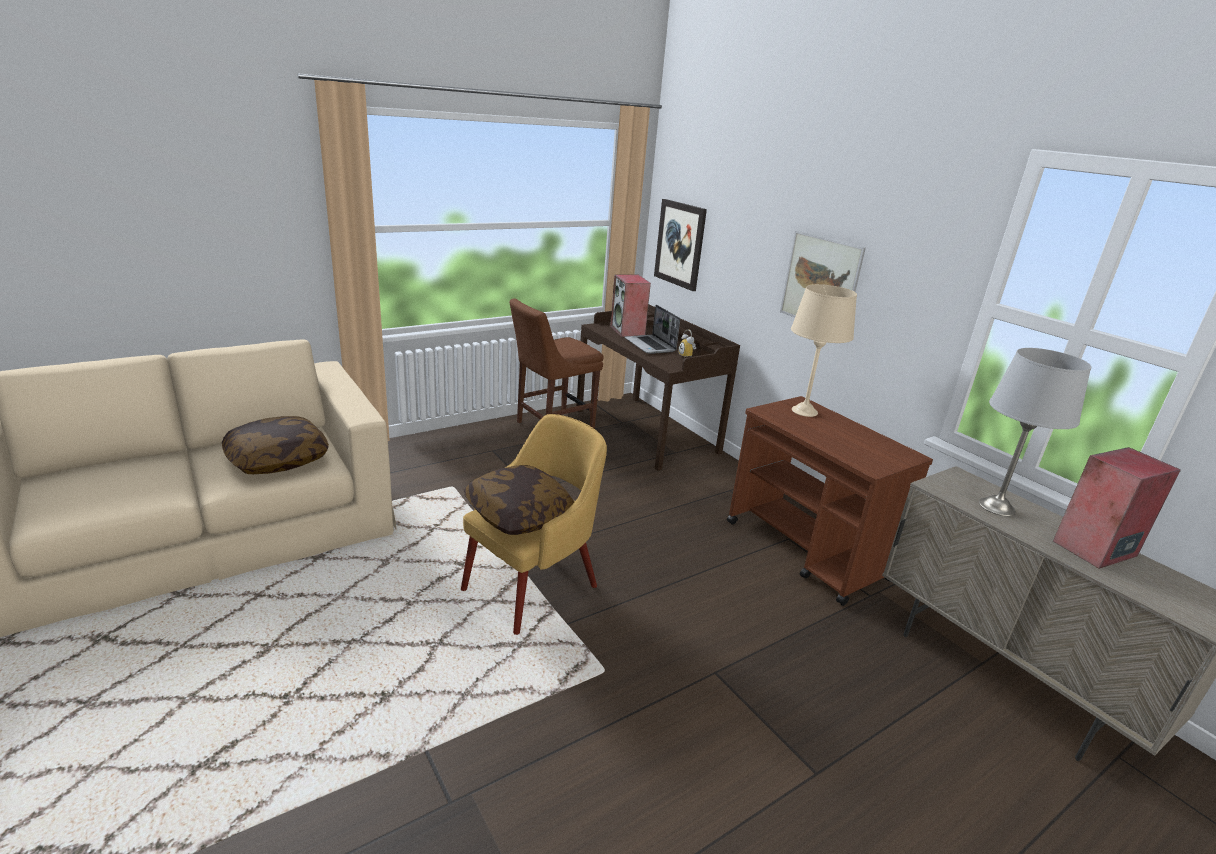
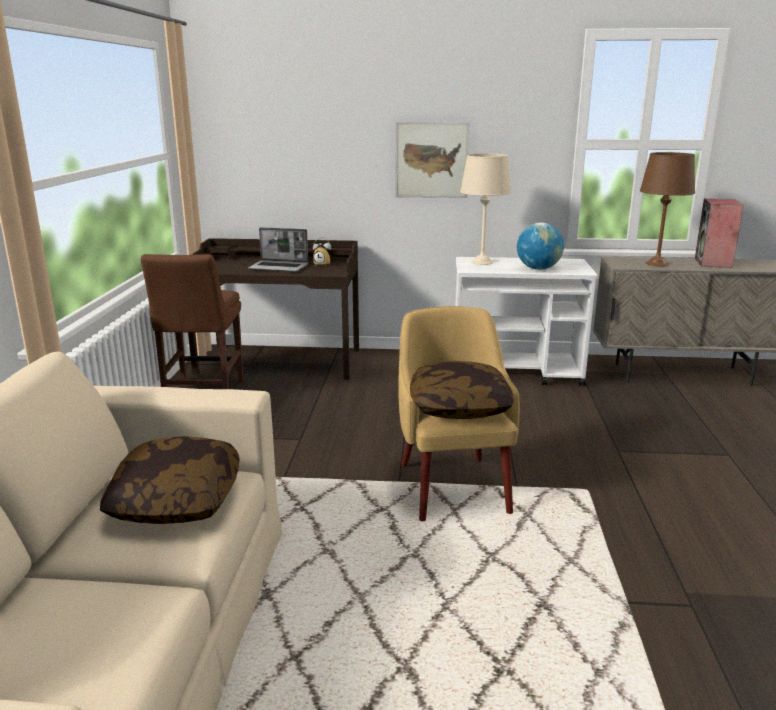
camera: 50 degrees left, 5 degrees down
speaker [610,275,651,337] -> none
picture [654,199,707,291] -> none
brown cart [727,396,933,606] -> white cart [455,257,598,386]
grey table lamp [979,348,1091,516] -> brown table lamp [640,152,695,266]
none -> globe [517,223,564,270]

